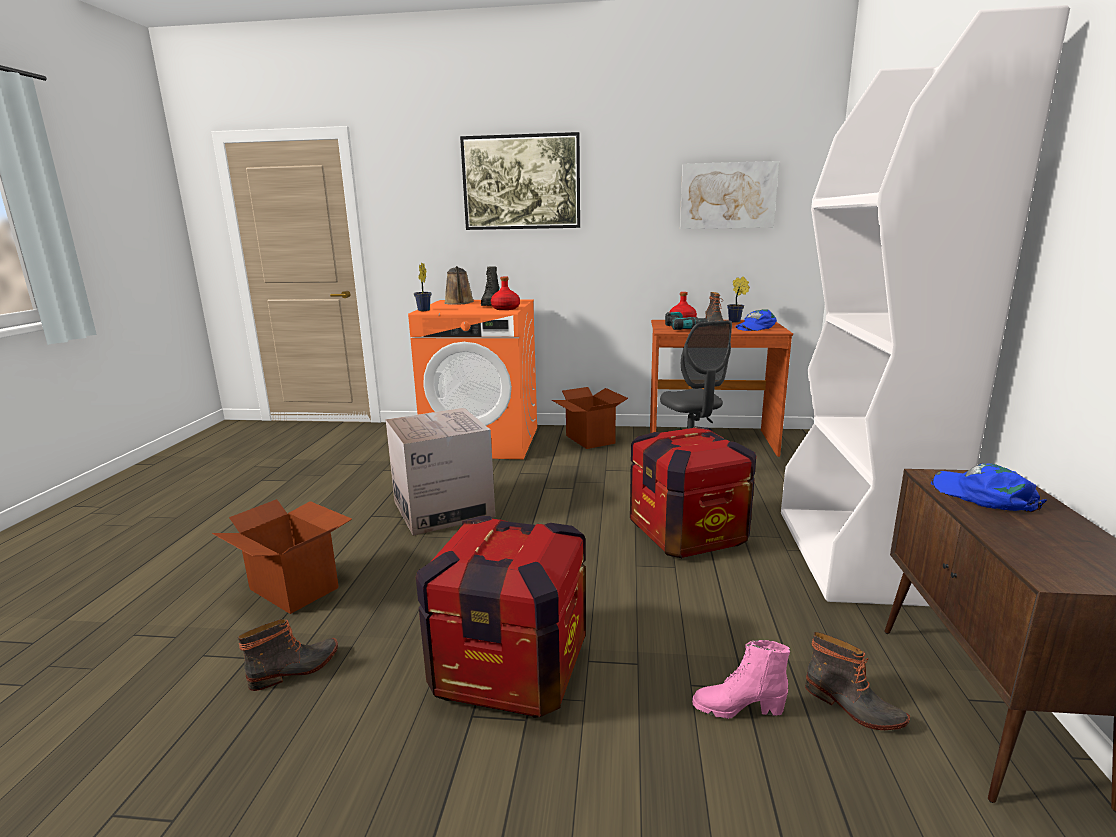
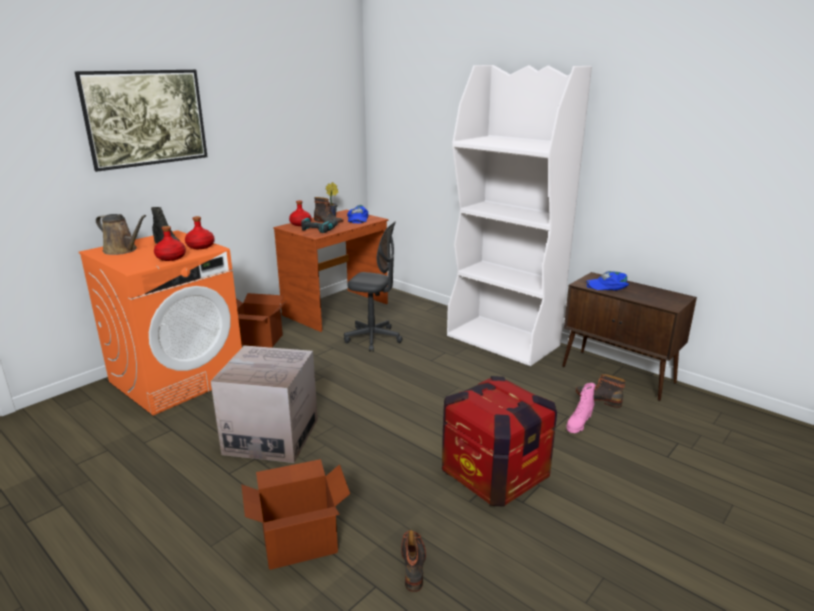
camera: 55 degrees left, 5 degrees up
potted plant [414,262,431,311] -> none
crate [630,426,756,558] -> none
picture [680,161,779,229] -> none
boot [805,632,910,730] -> boot turned 135 degrees counterclockwise [576,374,625,408]
none -> red bottle [154,226,186,261]

